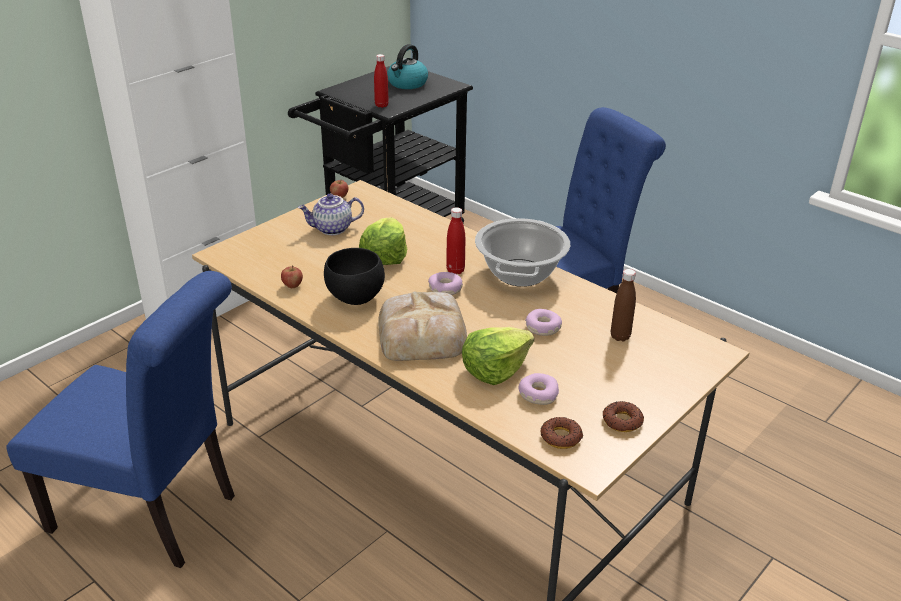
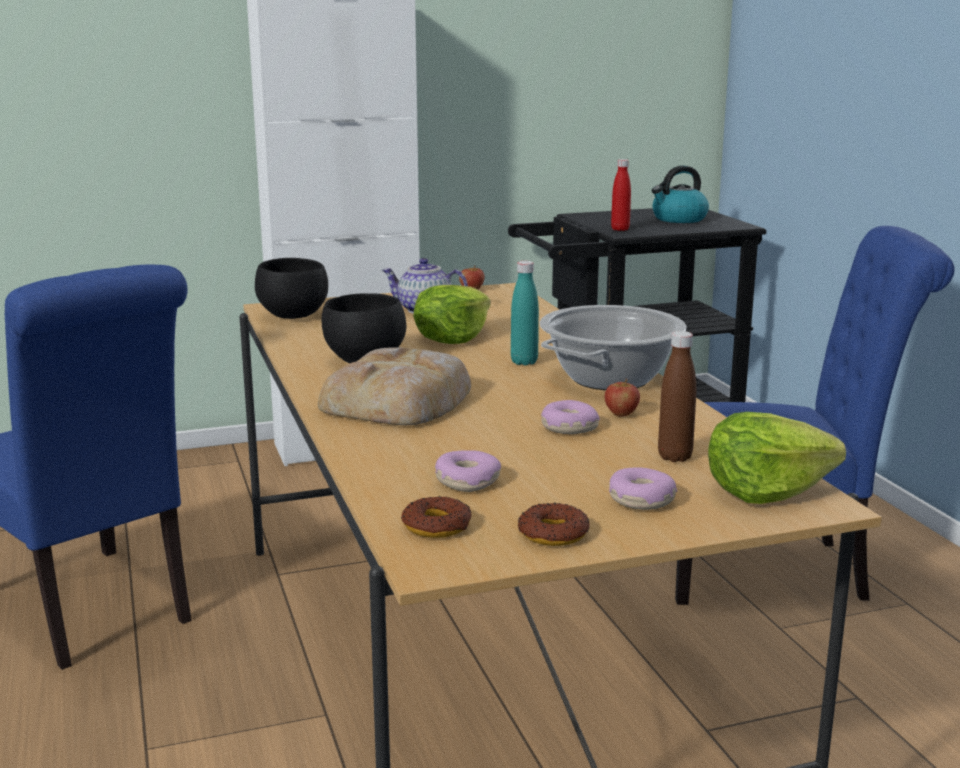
camera: 30 degrees right, 15 degrees down
apple [281,265,303,288] -> apple moved to [605,378,640,417]
donut [428,272,463,295] -> donut moved to [609,468,677,510]
red bottle [446,207,465,274] -> turquoise bottle [511,261,539,365]
lettuce [462,327,534,385] -> lettuce moved to [708,412,846,504]
none -> black bowl [255,258,328,319]

